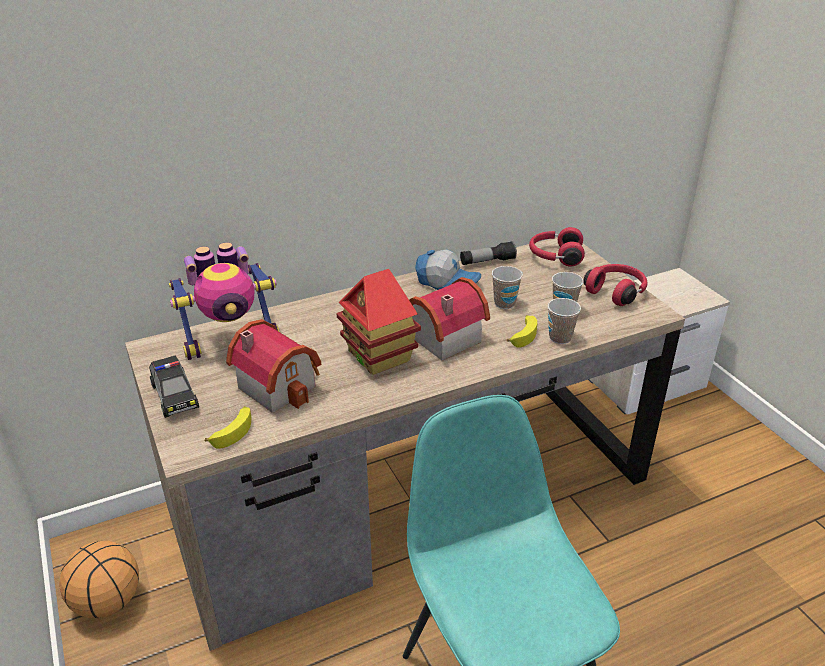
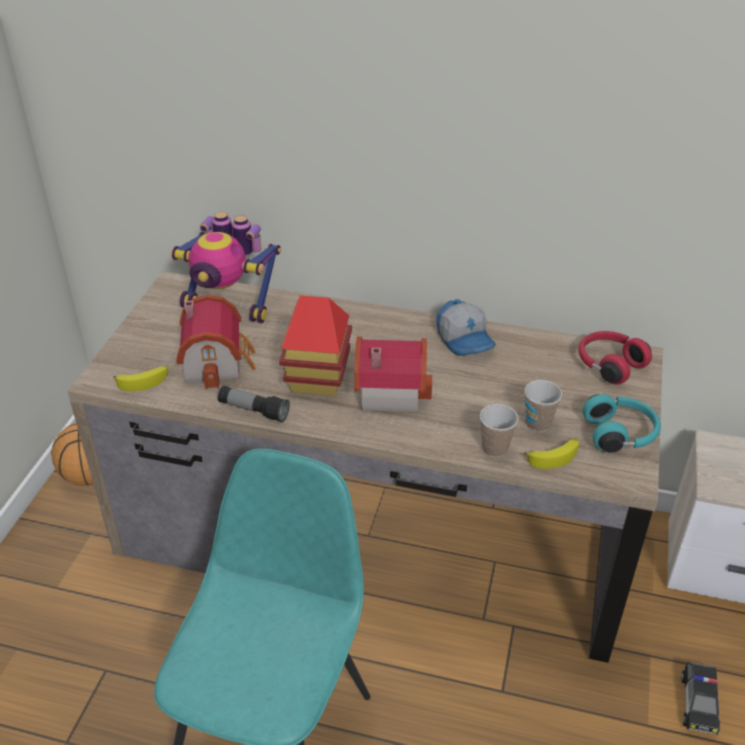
camera: 40 degrees right, 5 degrees up
toy car [149,355,199,418] -> toy car moved to [681,662,720,735]
flashlight [460,241,517,265] -> flashlight moved to [218,386,290,422]
cup [492,266,523,309] -> none
banana [507,315,537,348] -> banana moved to [524,438,579,469]
red headphones [584,264,648,306] -> turquoise headphones [583,394,661,453]

